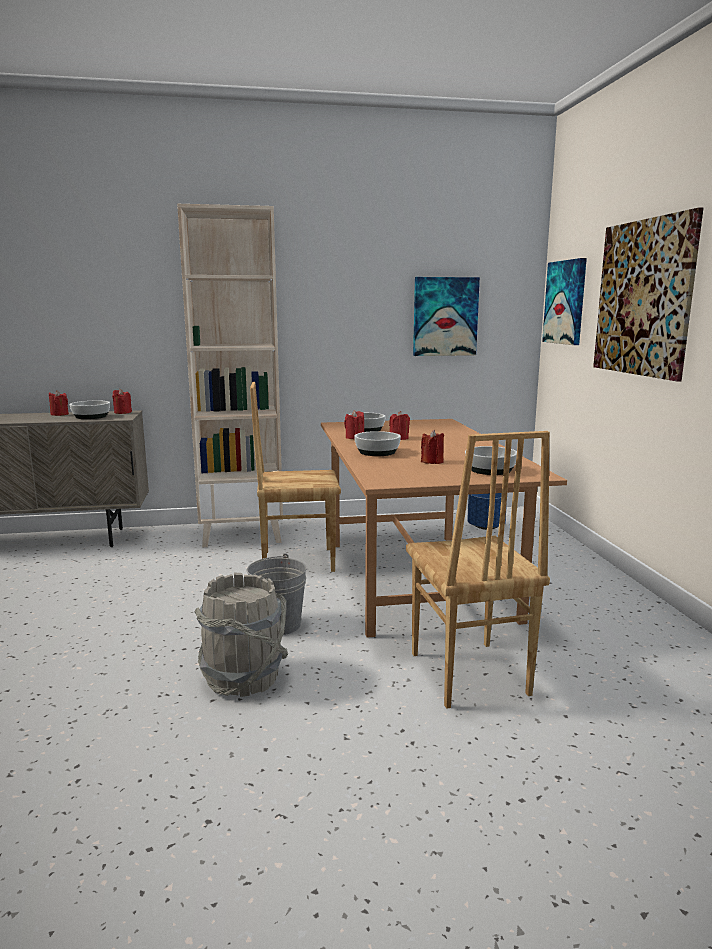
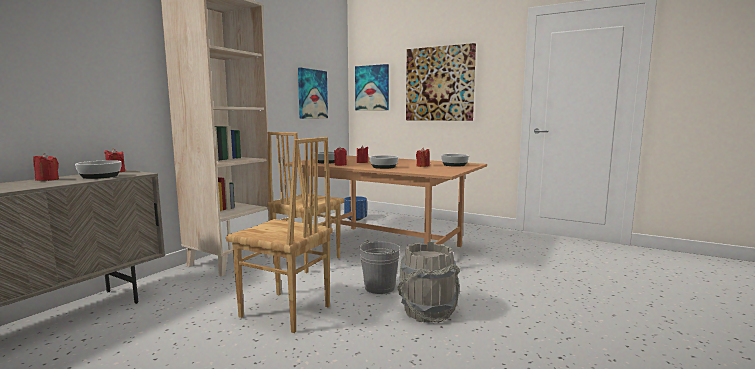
camera: 50 degrees left, 5 degrees down
brown chair [406,431,550,709] -> brown chair moved to [226,137,333,333]

